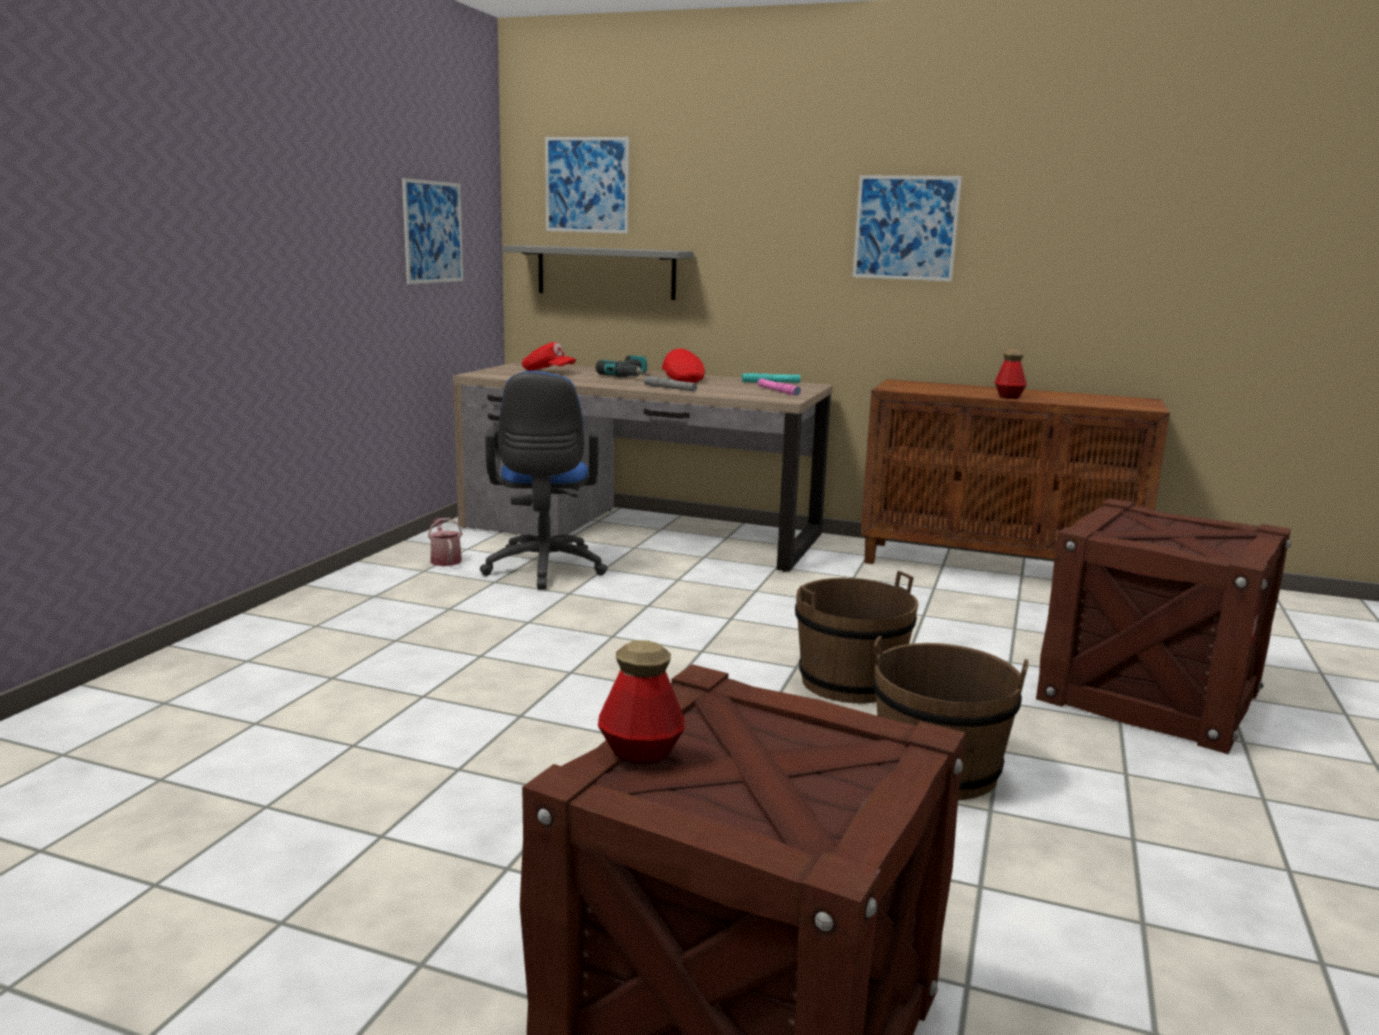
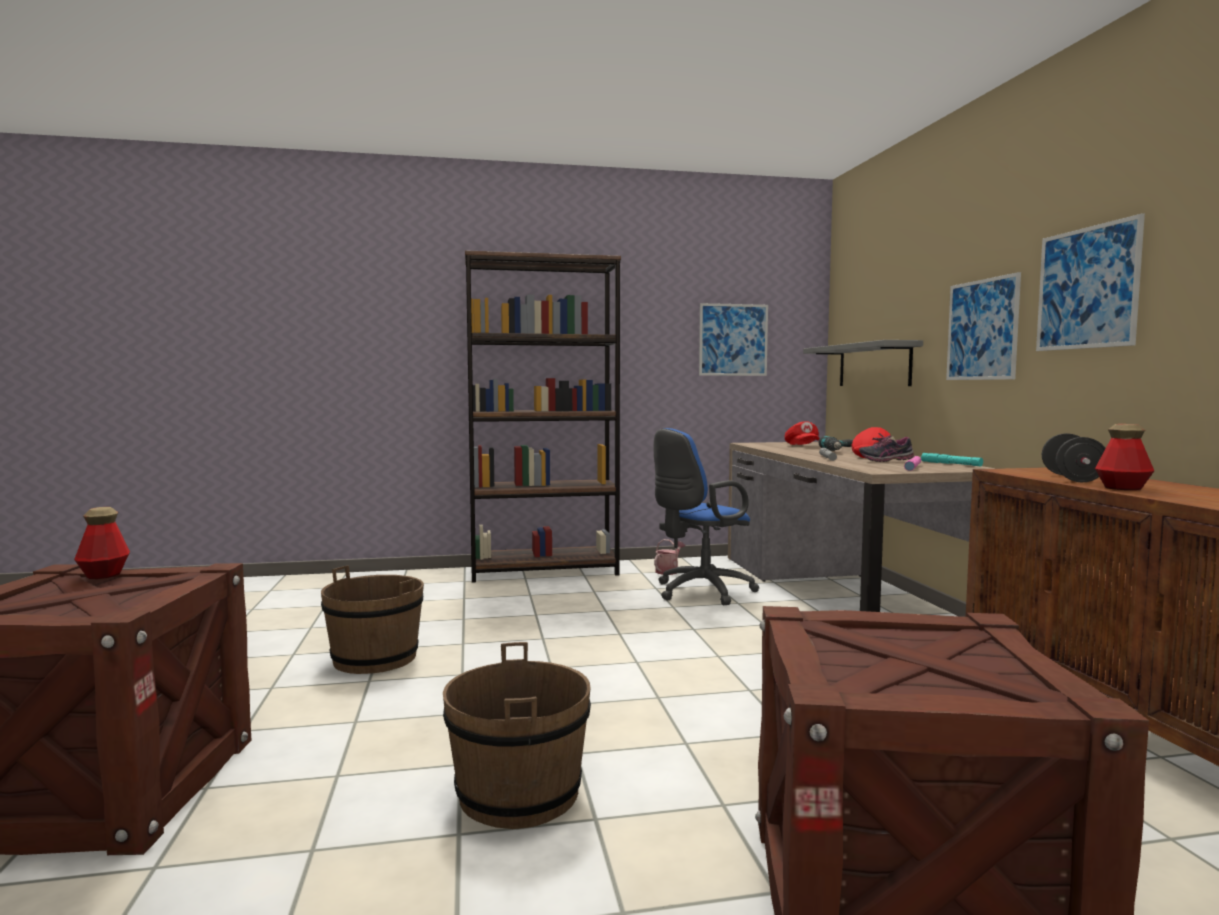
camera: 60 degrees right, 10 degrees down
picture [545,137,630,234] -> picture moved to [946,272,1021,380]
brown bucket [795,571,918,703] -> brown bucket moved to [321,566,424,674]
none -> brown bookcase [465,250,621,582]
none -> shoe [859,433,914,462]
none -> black dumbbell [1042,433,1106,482]

